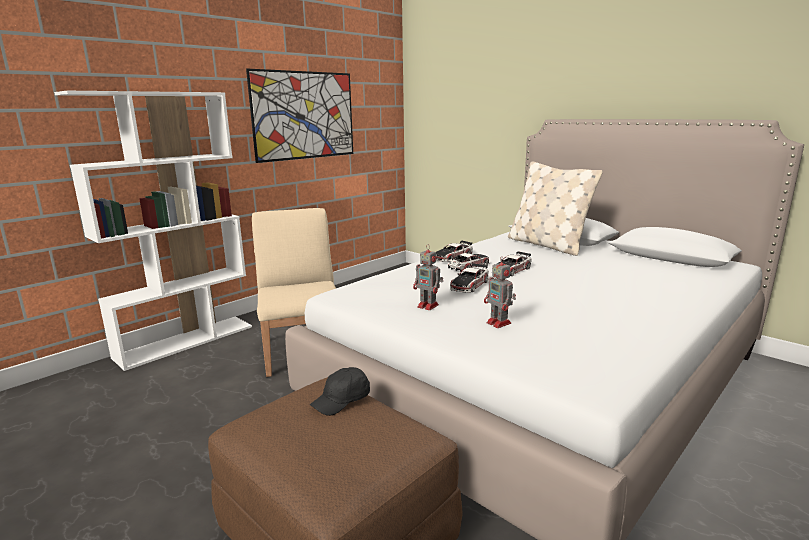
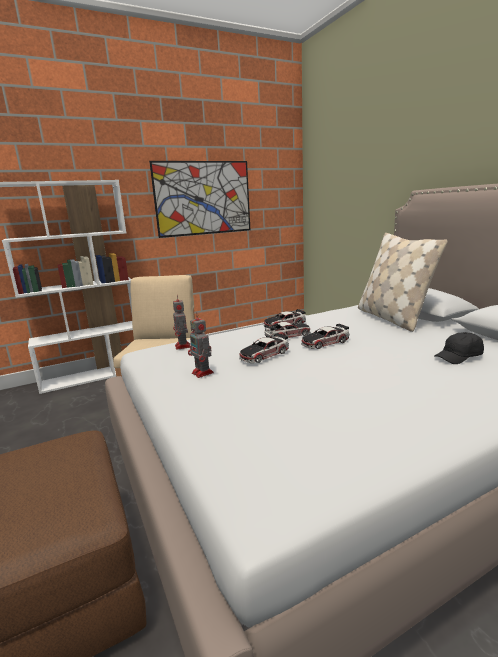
camera: 20 degrees right, 0 degrees up
black cap [310,367,370,416] -> black cap moved to [434,332,484,364]
toy robot [484,256,516,328] -> toy robot moved to [173,295,191,350]

